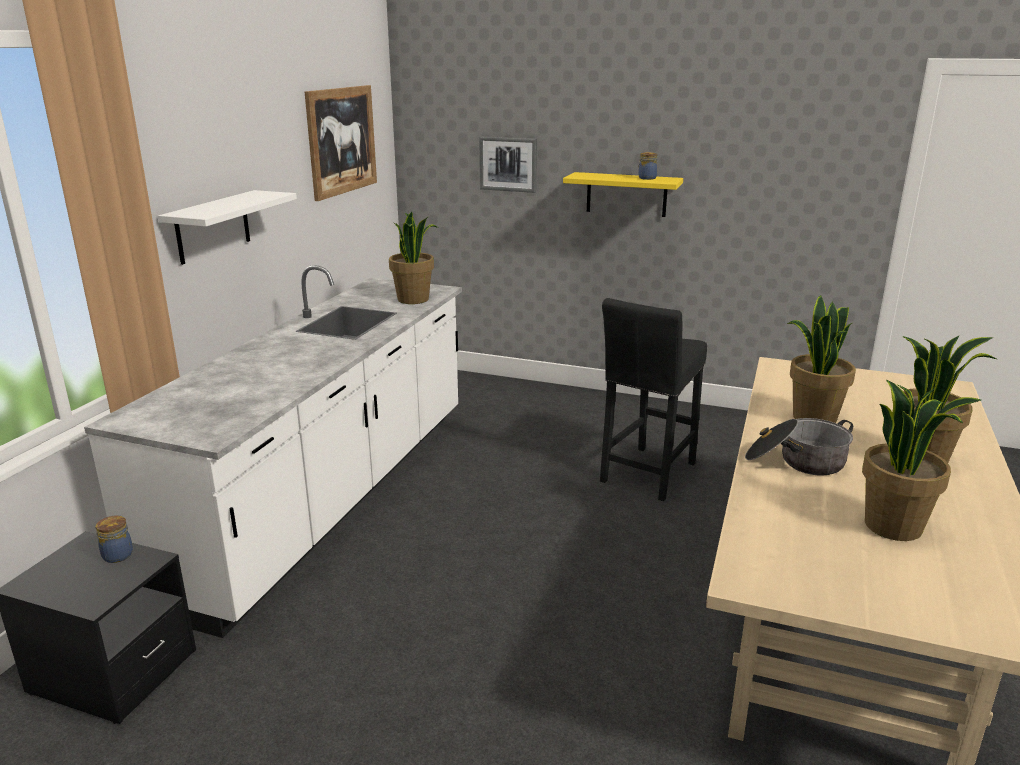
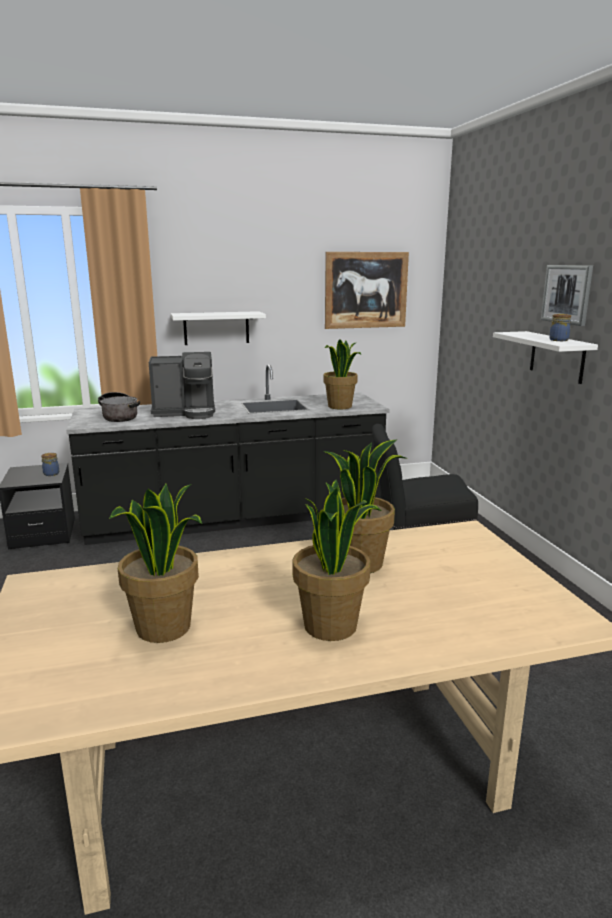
camera: 55 degrees right, 5 degrees down
white counter [84,265,462,638] -> black counter [66,364,390,545]
picture [479,137,537,193] -> picture moved to [541,265,593,326]
yellow shelf [563,172,683,217] -> white shelf [493,331,598,384]
cooking pot [745,418,853,475] -> cooking pot moved to [98,392,140,422]
none -> coffee machine [149,352,215,419]

